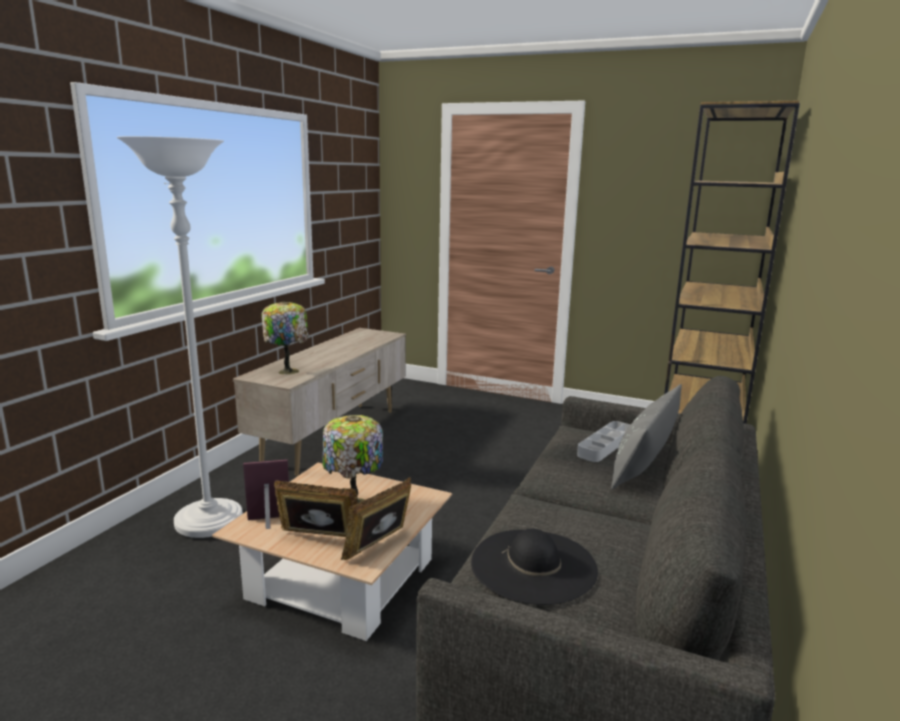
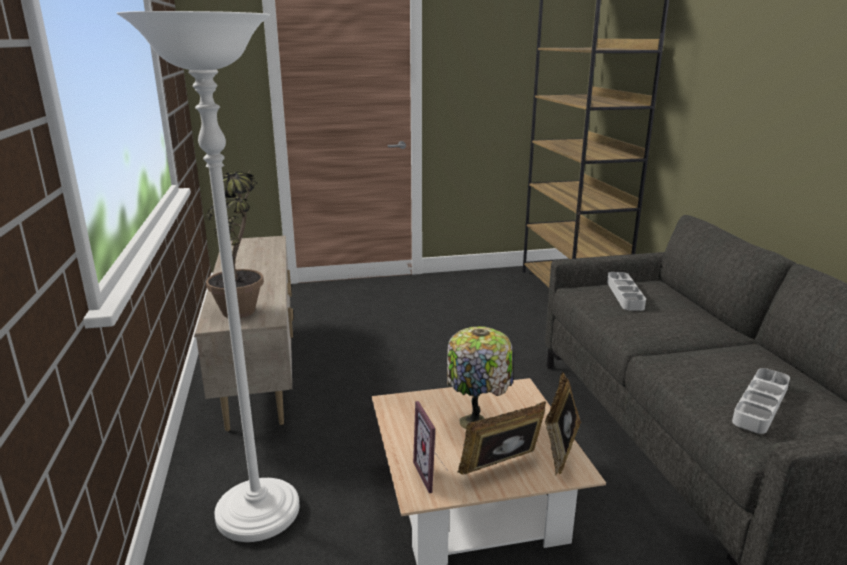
camera: 35 degrees left, 5 degrees up
picture frame [243,459,289,529] -> picture frame turned 60 degrees counterclockwise [413,401,448,493]
table lamp [262,301,309,375] -> potted plant [205,167,264,318]
black hat [471,528,598,605] -> grey tray [732,368,790,434]
grey pillow [611,384,682,489] -> none

